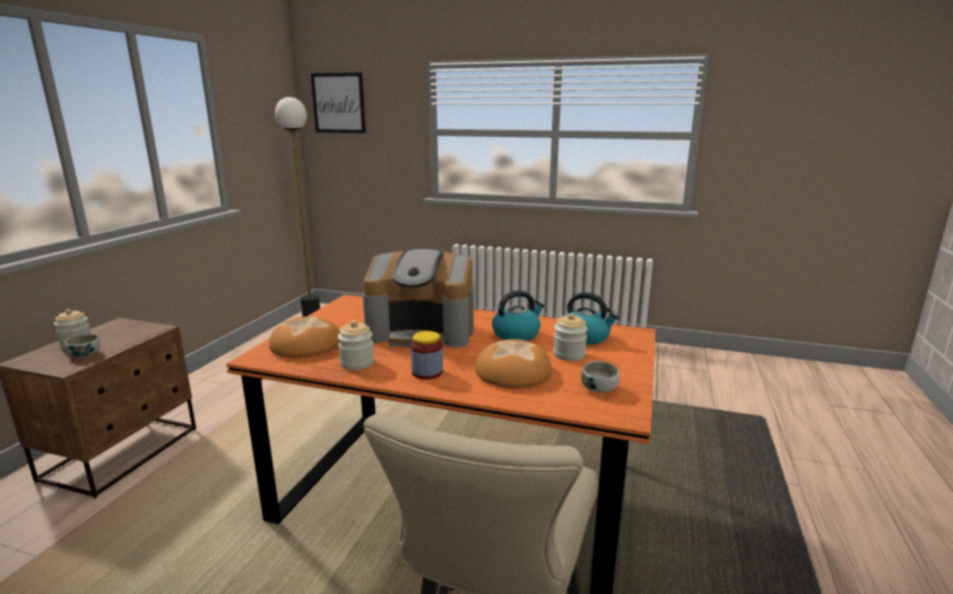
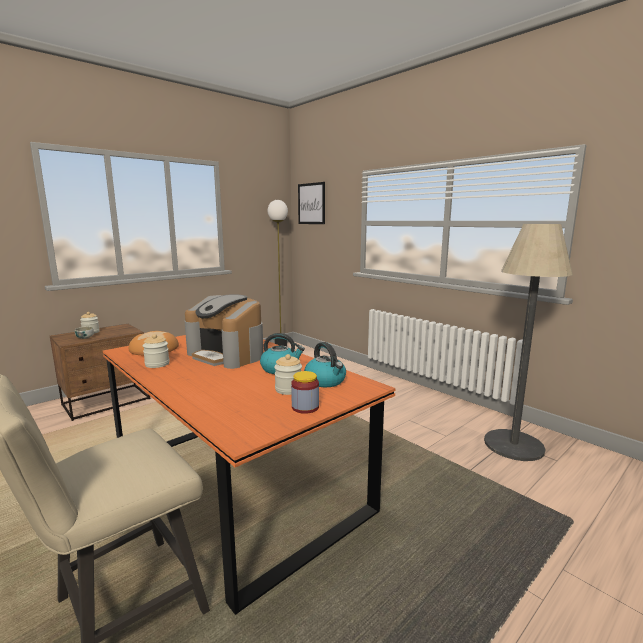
camera: 30 degrees right, 5 degrees down
jar [411,331,443,379] -> jar moved to [291,371,319,414]
bread [475,339,552,388] -> none
bowl [581,361,620,393] -> none
none -> floor lamp [484,224,573,461]

